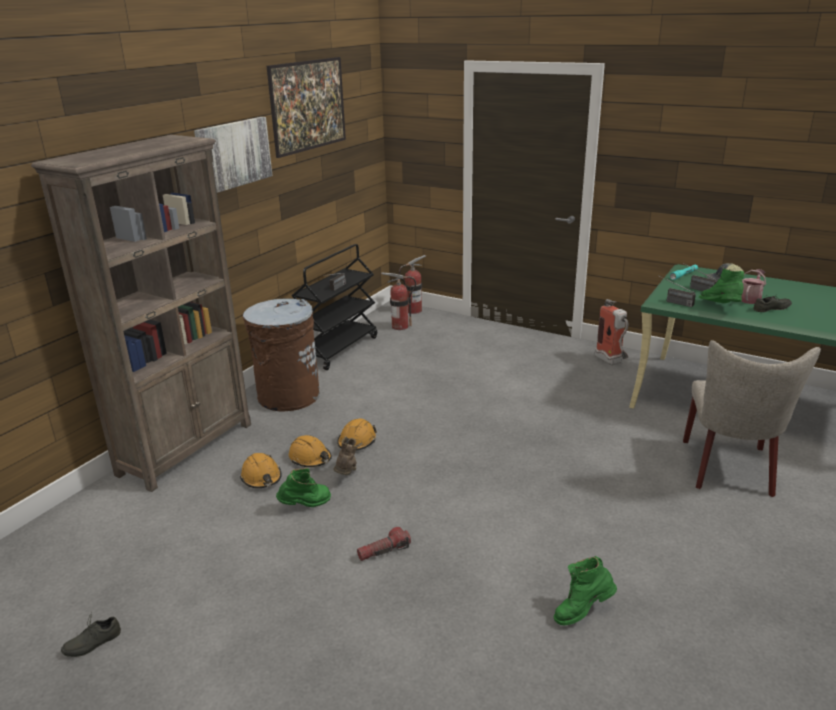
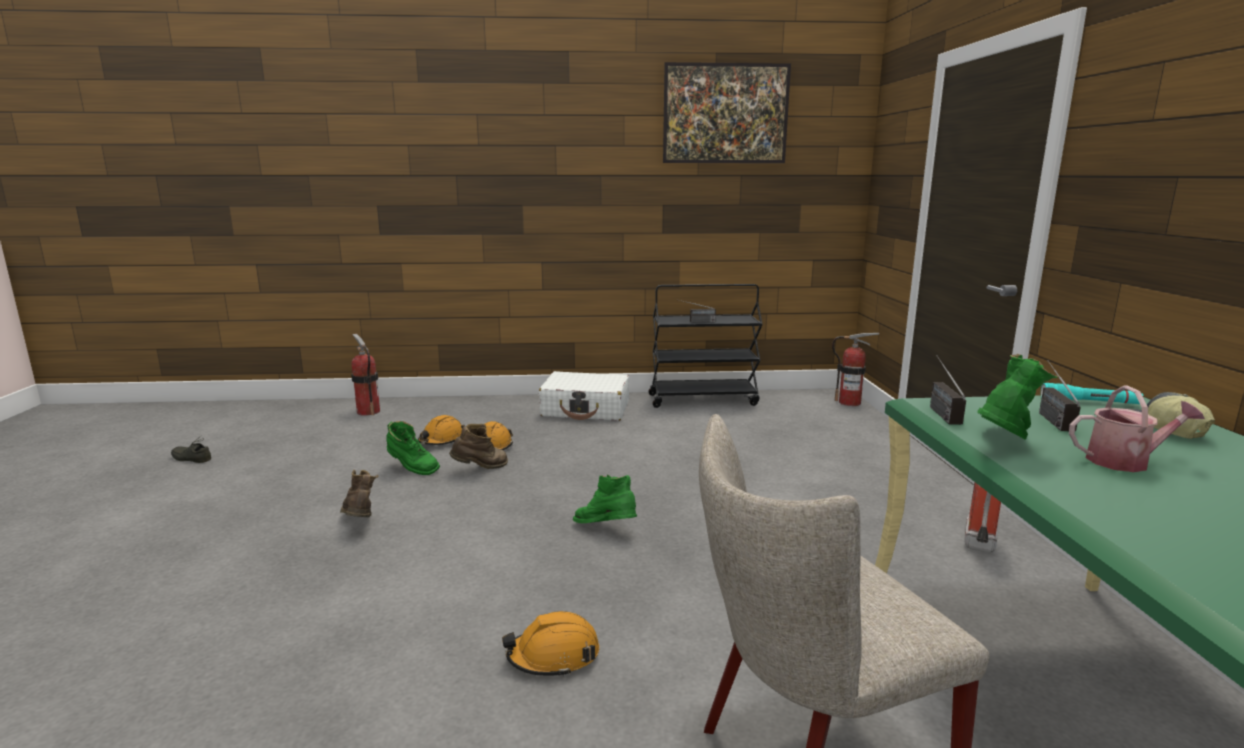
camera: 55 degrees right, 10 degrees down
brown bookcase [31,135,251,492] -> none
picture [194,117,272,193] -> none
brown trash can [243,299,320,412] -> white suitcase [539,371,629,421]
orange hard hat [337,418,377,450] -> orange hard hat moved to [502,611,599,677]
flashlight [357,527,411,561] -> brown boot [340,470,379,517]
fire extinguisher [381,272,416,330] -> fire extinguisher moved to [351,334,380,416]
green boot [554,556,617,625] -> green boot moved to [573,474,637,523]
grey shoe [753,294,792,312] -> none

